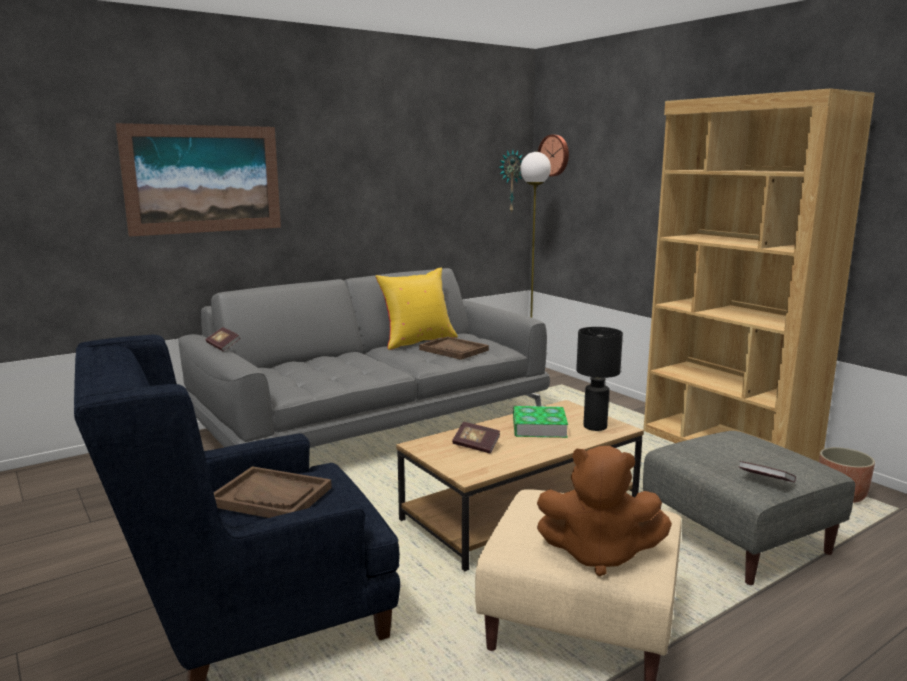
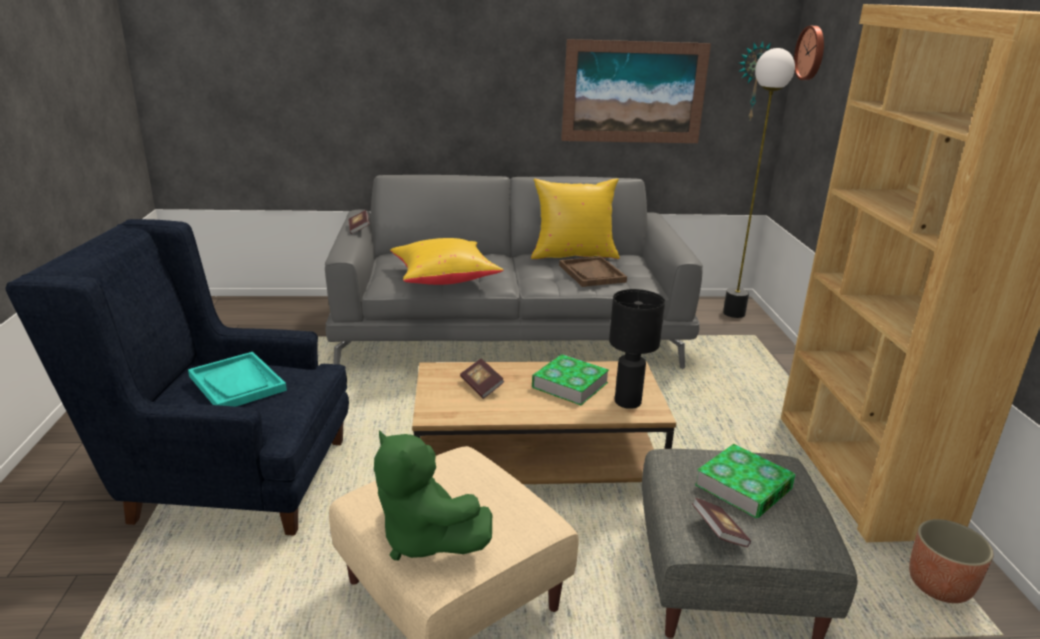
camera: 30 degrees right, 10 degrees up
picture [116,123,281,237] -> picture moved to [561,39,711,143]
brown tray [214,466,332,518] -> turquoise tray [188,352,287,407]
brown plush toy [537,446,672,576] -> green plush toy [374,430,492,560]
none -> yellow pillow [390,238,503,285]
none -> book [695,444,796,518]

